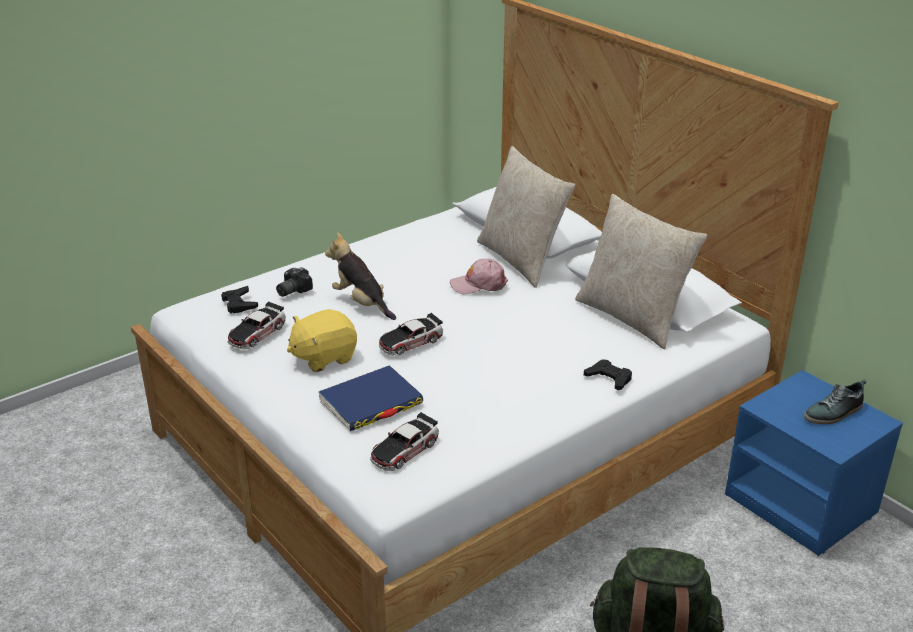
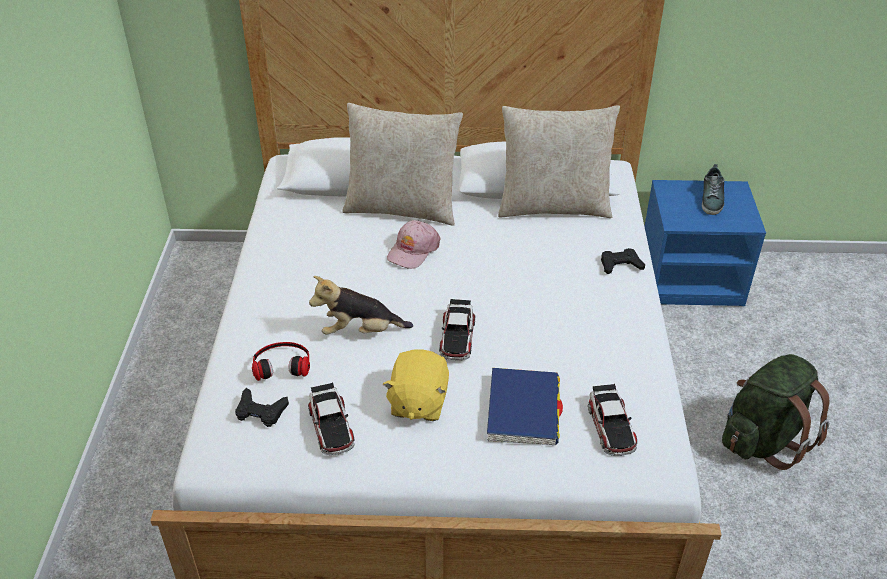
camera: 50 degrees left, 10 degrees up
camera [276,267,313,297] -> headphones [252,342,310,381]

